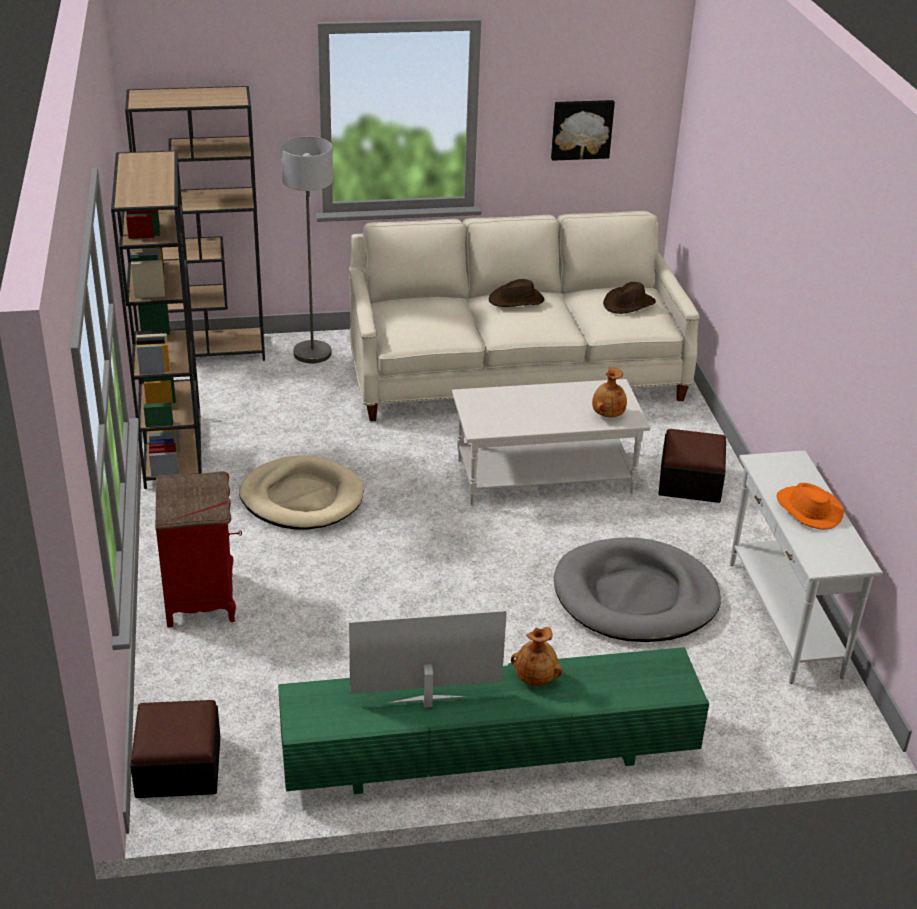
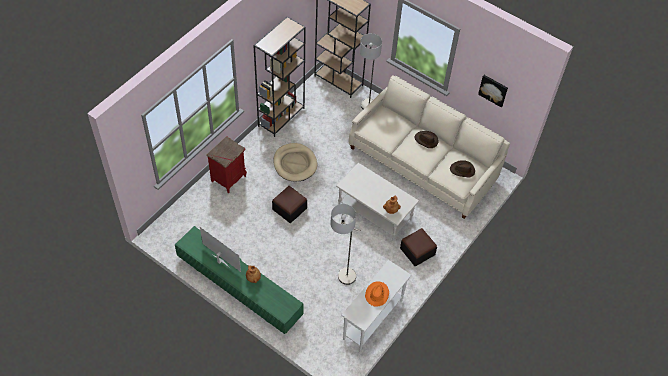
camera: 45 degrees right, 20 degrees up
ottoman [130,700,220,798] -> ottoman moved to [272,186,307,223]
grey dog bed [553,537,721,642] -> grey floor lamp [331,204,361,285]

